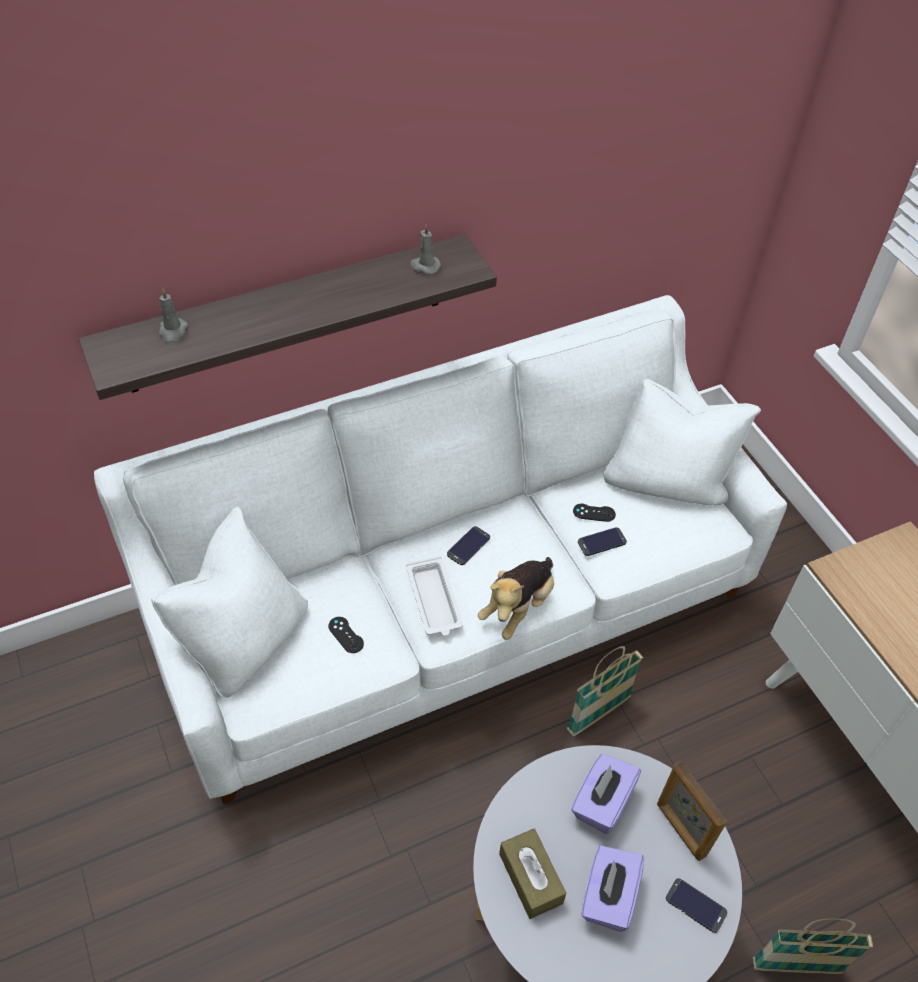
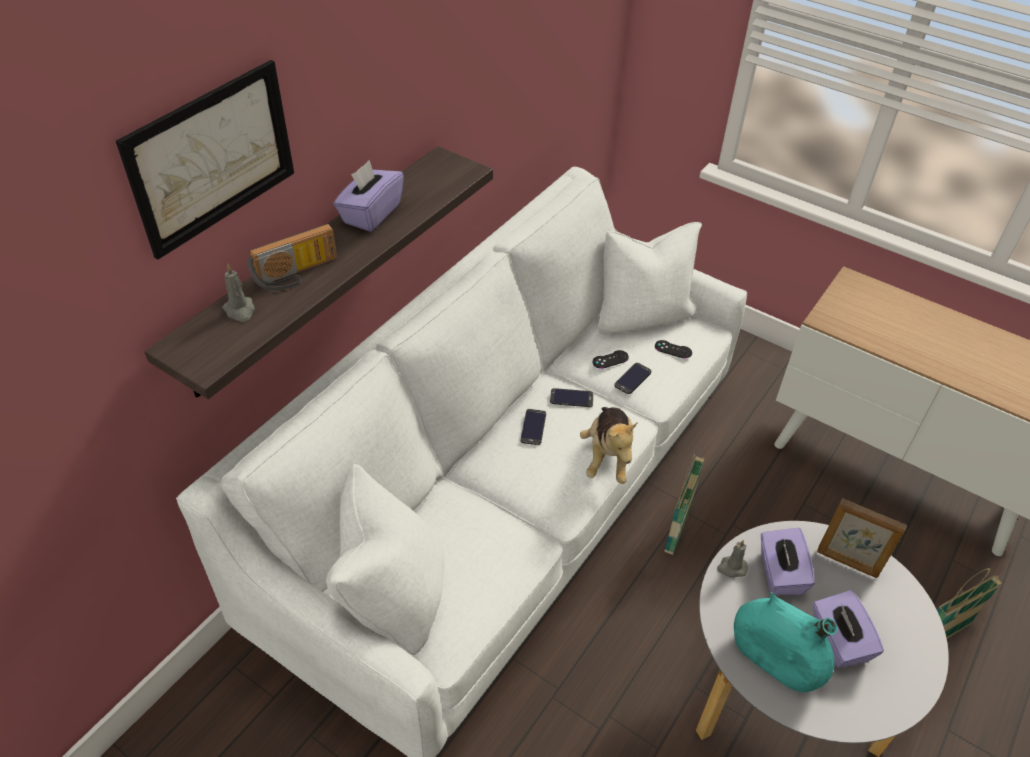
camera: 30 degrees left, 5 degrees down
black game controller [328,617,364,653] -> black game controller moved to [655,340,692,359]
white tray [406,556,463,636] -> none
grey candle [410,224,441,274] -> grey candle moved to [717,540,748,578]
brown tissue box [499,829,566,919] -> turquoise vase [734,592,837,692]
phone [666,878,728,933] -> phone moved to [550,388,594,407]
none -> picture [116,60,294,260]
none -> radio [248,224,337,290]
none -> purple tissue box [333,160,404,232]

